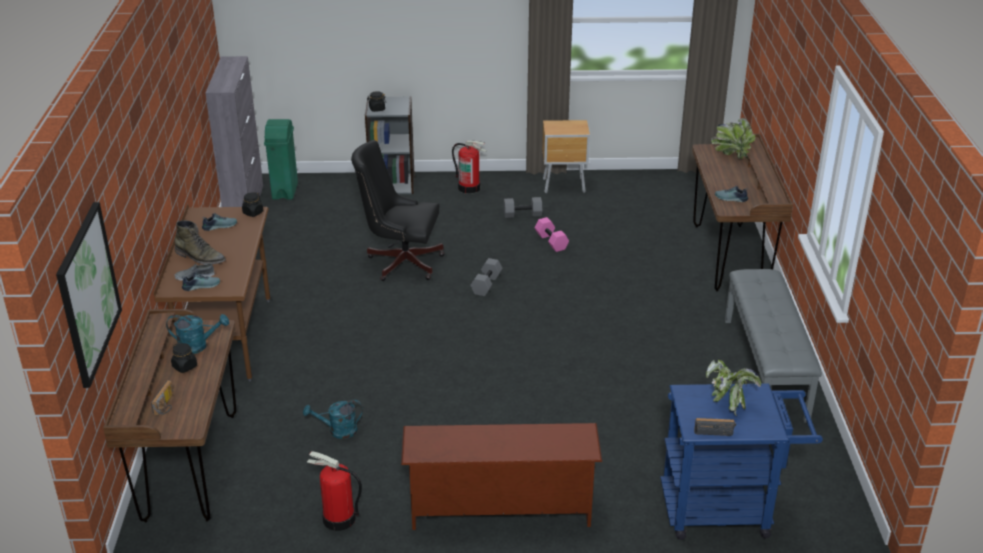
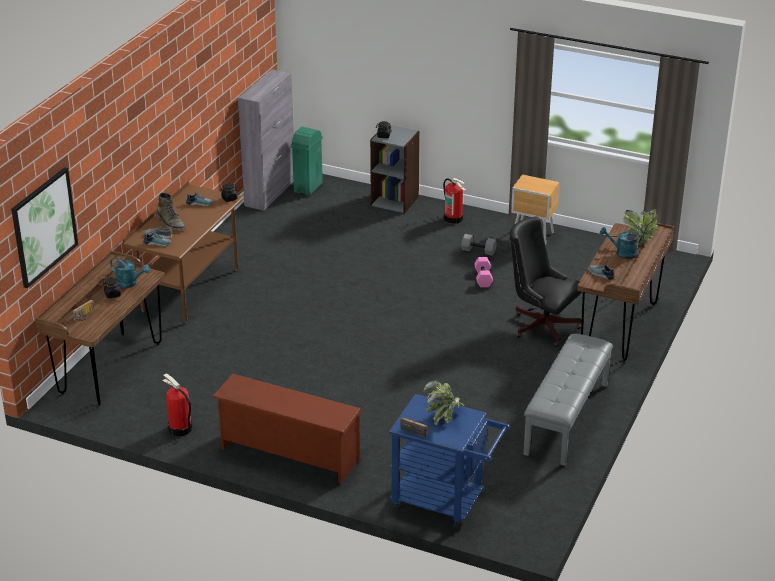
camera: 25 degrees right, 0 degrees up
turquoise watering can [303,400,363,439] -> turquoise watering can moved to [600,227,644,259]
black office chair [351,140,445,281] -> black office chair moved to [510,216,582,347]
grey dumbbell [470,258,503,296] -> none

